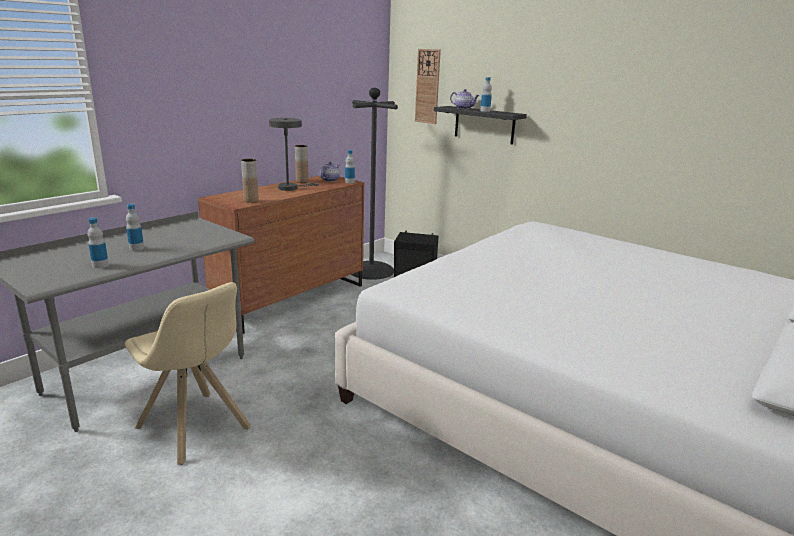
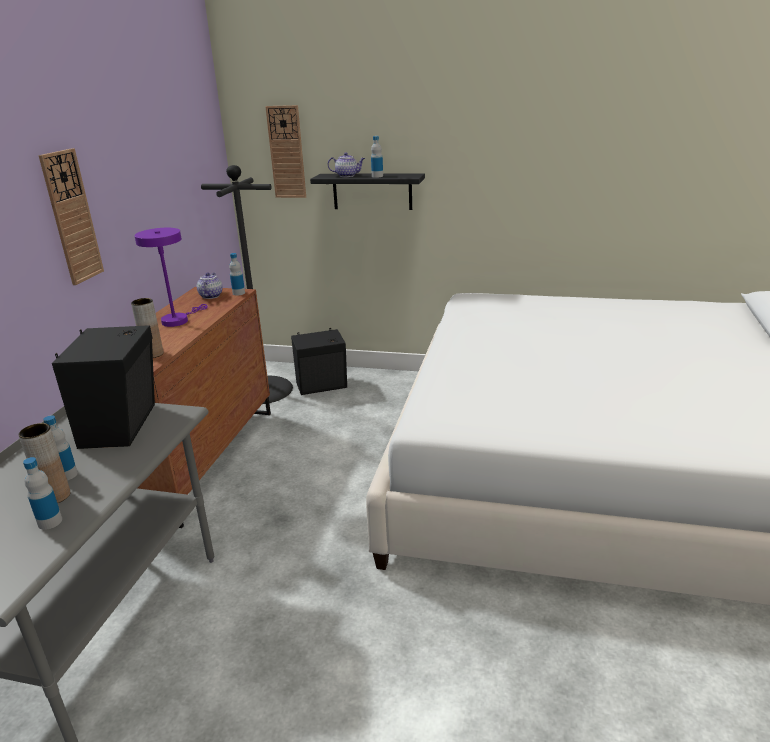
camera: 25 degrees left, 5 degrees up
beige chair [125,282,251,465] -> none
grey table lamp [269,118,319,191] -> purple table lamp [134,228,208,327]
brown vase [295,145,309,183] -> brown vase moved to [19,423,71,503]
none -> wall clock [38,148,104,285]
none -> black speaker [52,325,155,449]

